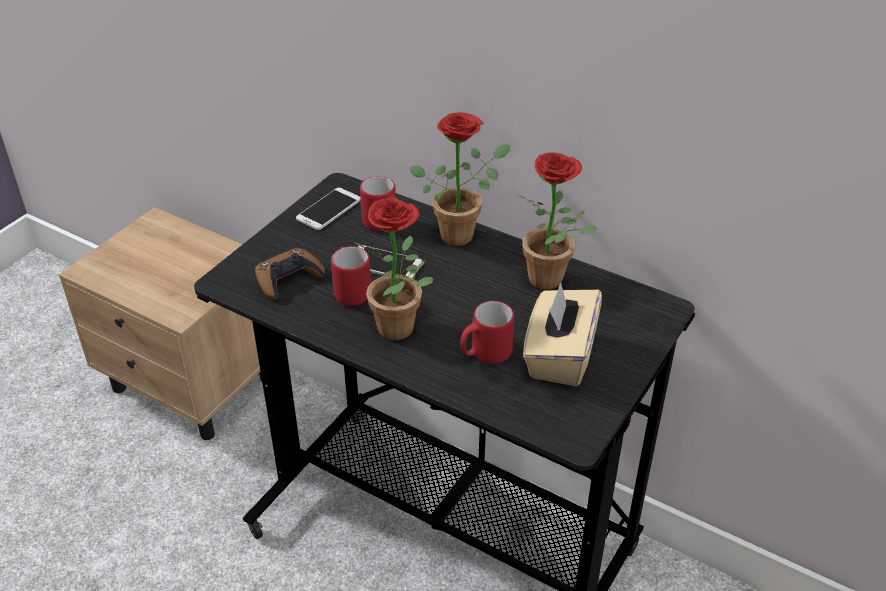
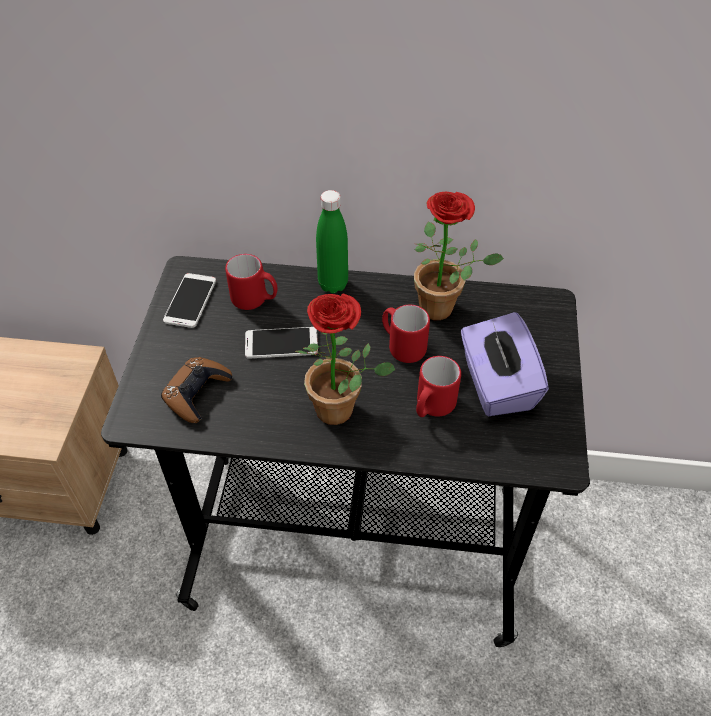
camera: 25 degrees left, 10 degrees up
red mug [331,246,371,306] -> red mug moved to [382,305,430,363]
potted plant [410,112,510,246] -> green bottle [316,190,348,293]
beige tissue box [523,282,602,386] -> purple tissue box [461,312,549,416]

